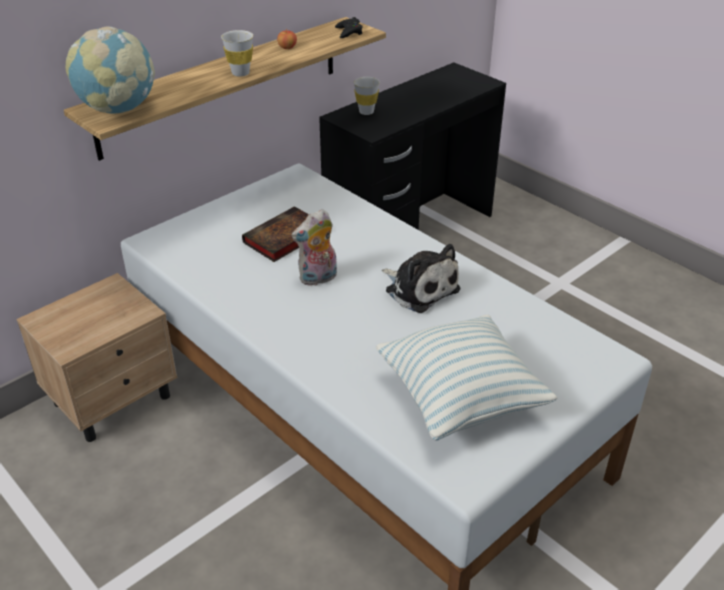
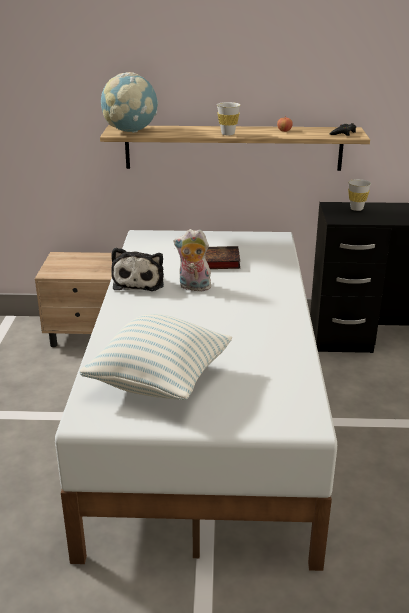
camera: 45 degrees right, 10 degrees down
plush toy [382,244,460,313] -> plush toy moved to [111,247,164,291]

